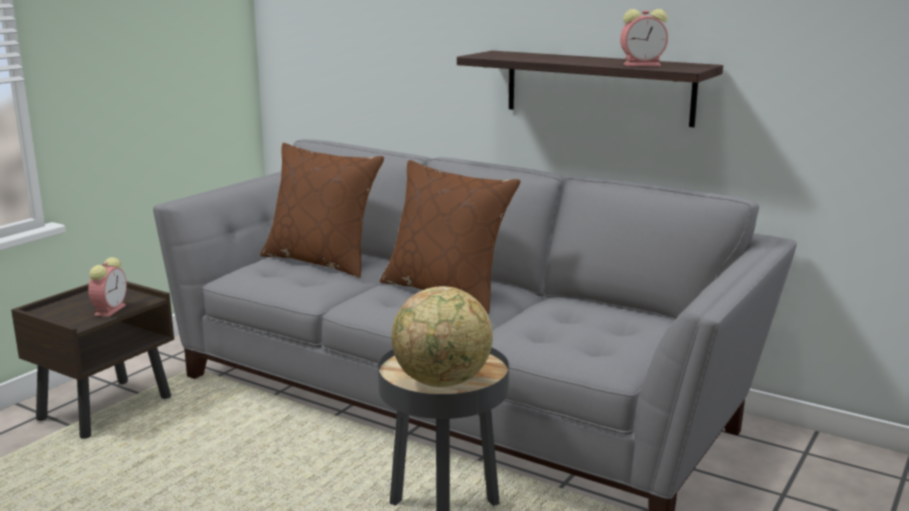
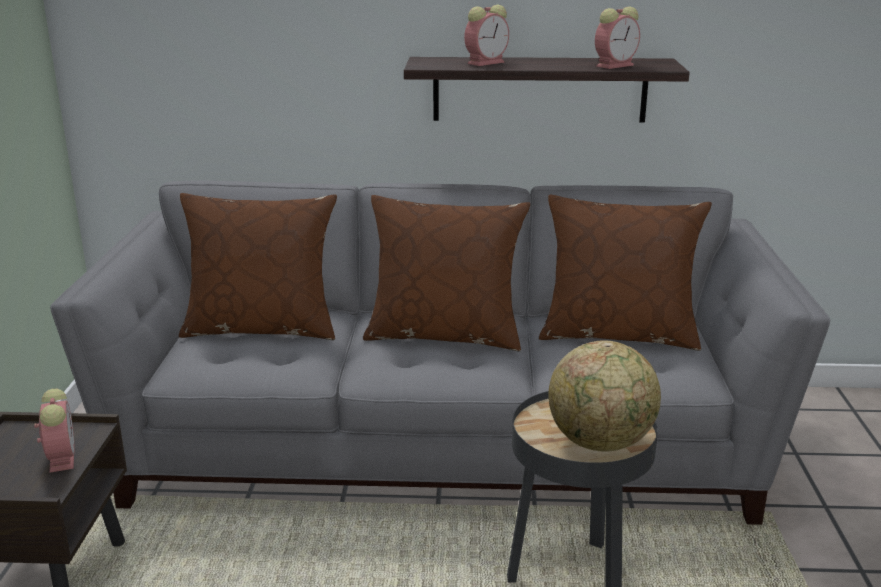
camera: 30 degrees left, 5 degrees up
none -> alarm clock [464,5,509,66]
none -> brown pillow [539,195,712,351]

